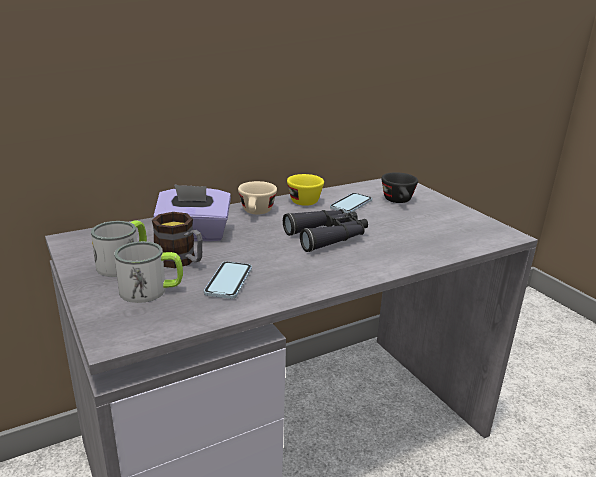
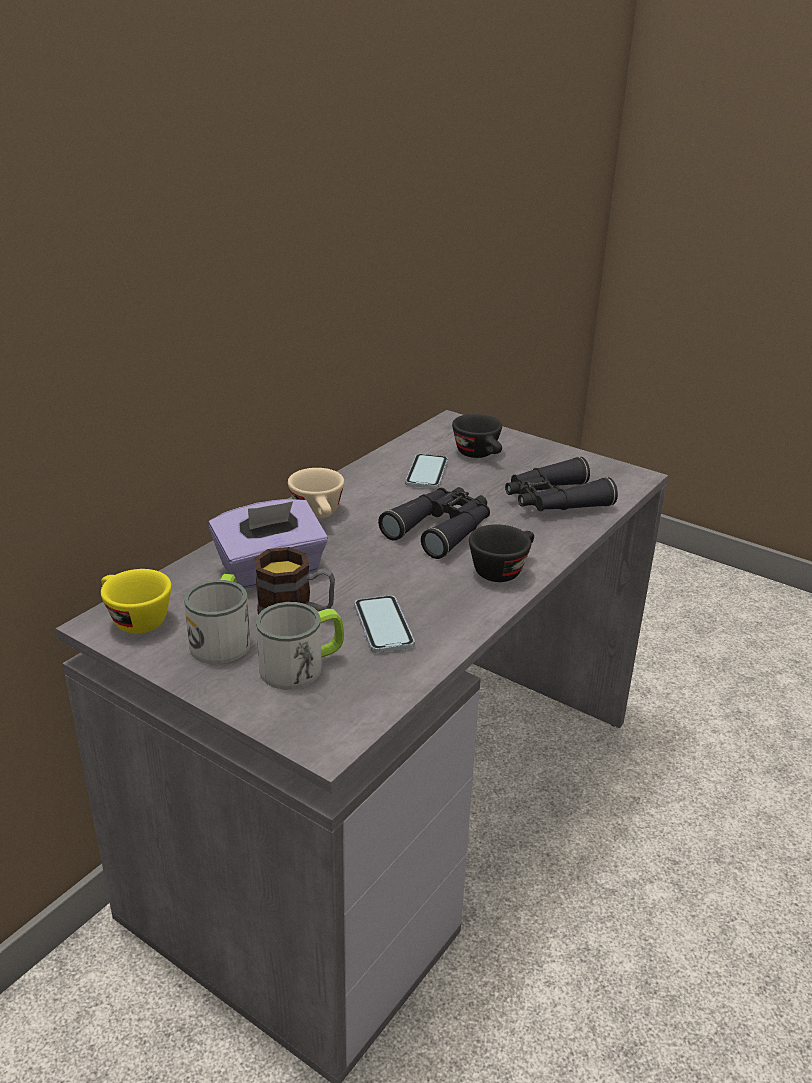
camera: 25 degrees left, 5 degrees up
yellow cup [287,174,324,206] -> yellow cup moved to [101,569,172,633]
none -> black cup [469,524,534,582]
none -> black binoculars [505,457,618,511]

